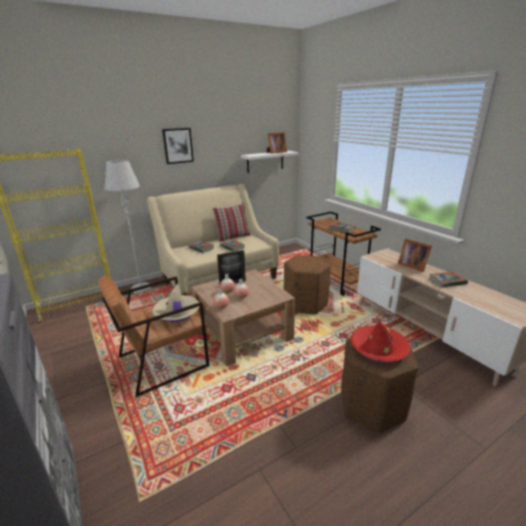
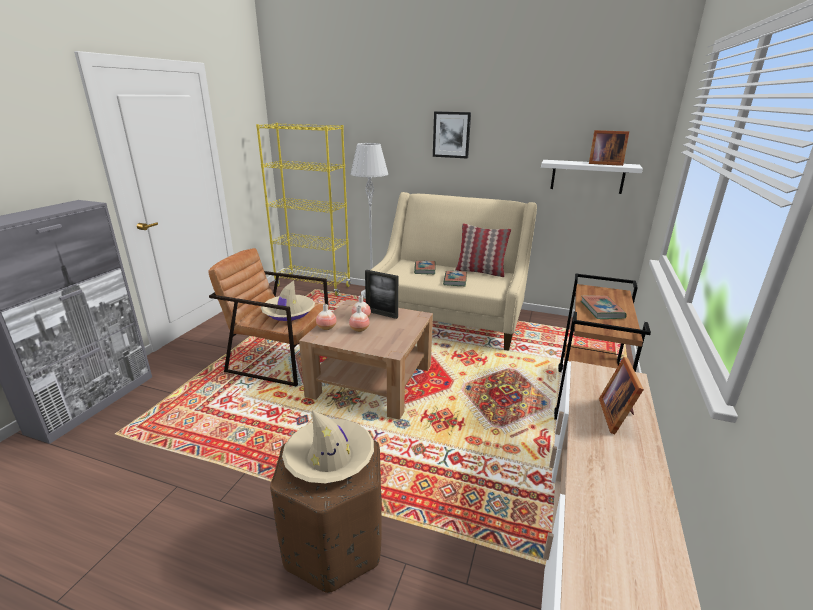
camera: 50 degrees right, 0 degrees up
brown ottoman [283,255,331,314] -> none
red hat [350,322,410,363] -> beige hat [282,410,374,483]
book [429,271,468,287] -> none

